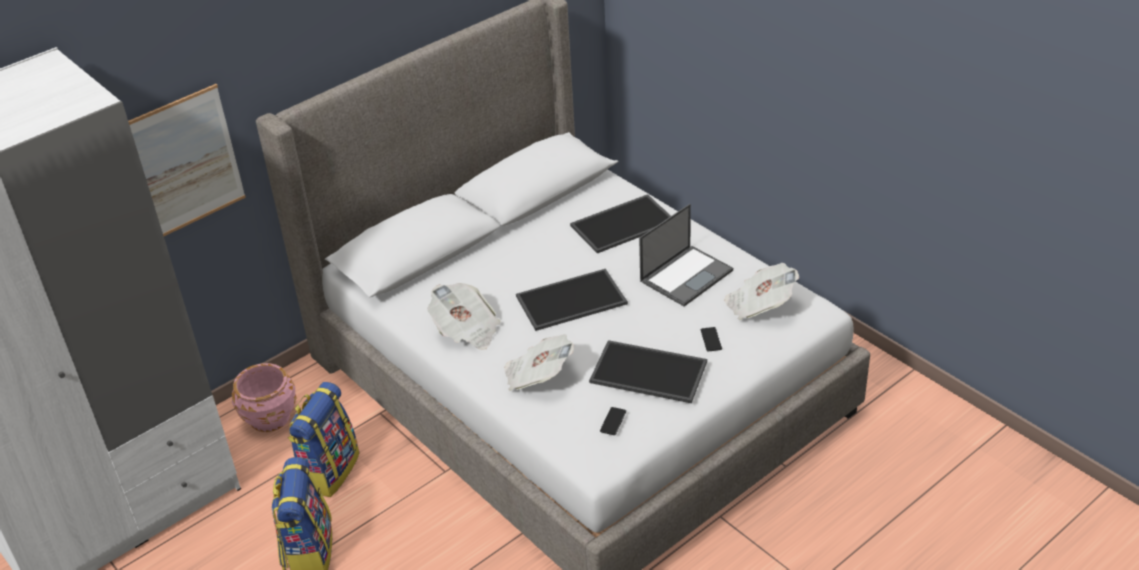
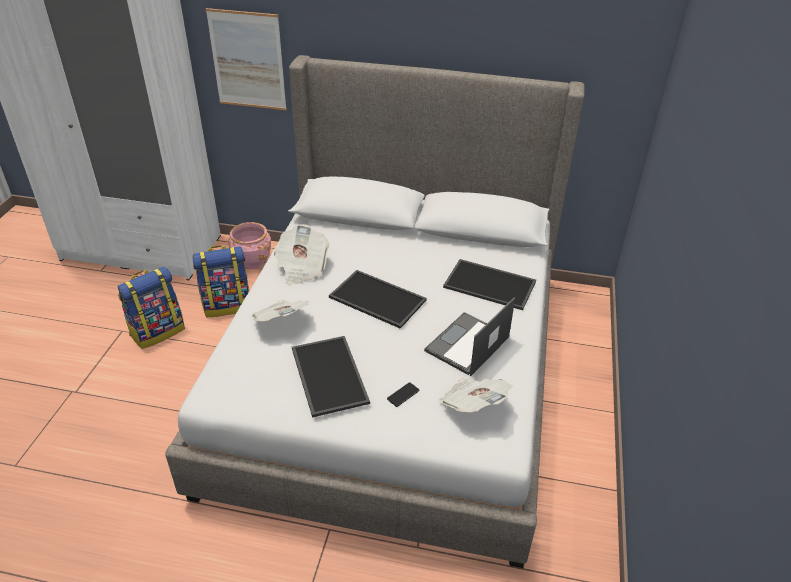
camera: 50 degrees right, 0 degrees up
phone [600,407,626,435] -> none
laptop [639,204,733,307] -> laptop turned 120 degrees clockwise [424,297,515,376]

